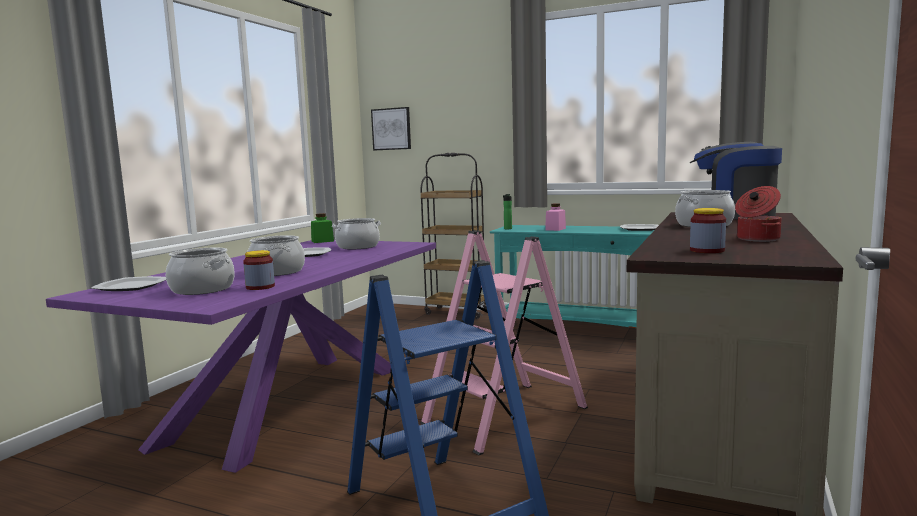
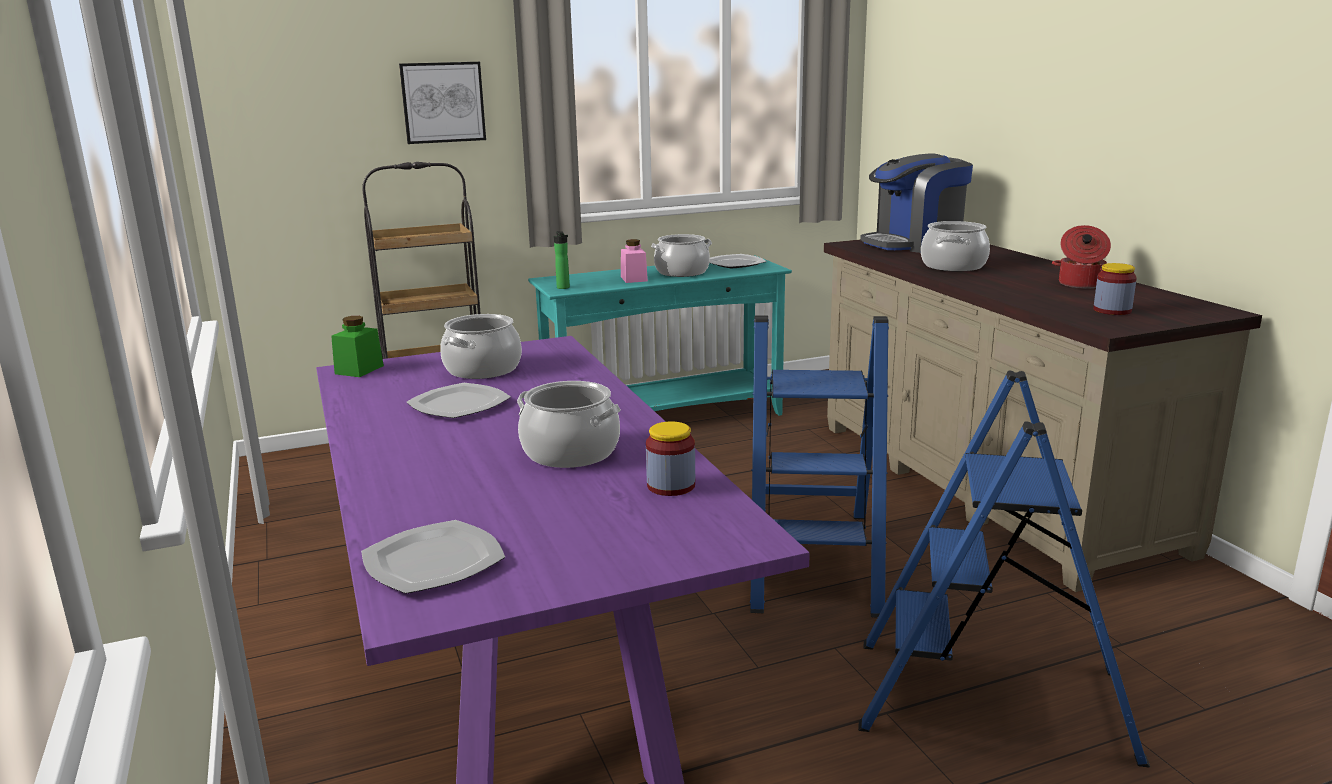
camera: 45 degrees left, 10 degrees up
cooking pot [166,248,235,295] -> cooking pot moved to [651,234,712,277]
picture [371,107,411,150] -> picture moved to [399,62,486,144]
pink step ladder [420,230,588,455] -> blue step ladder [750,315,889,618]

